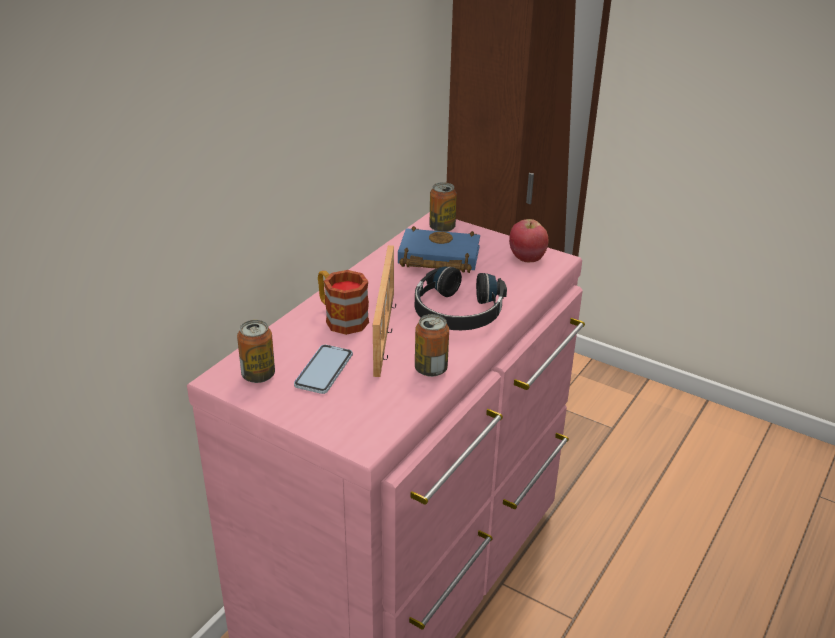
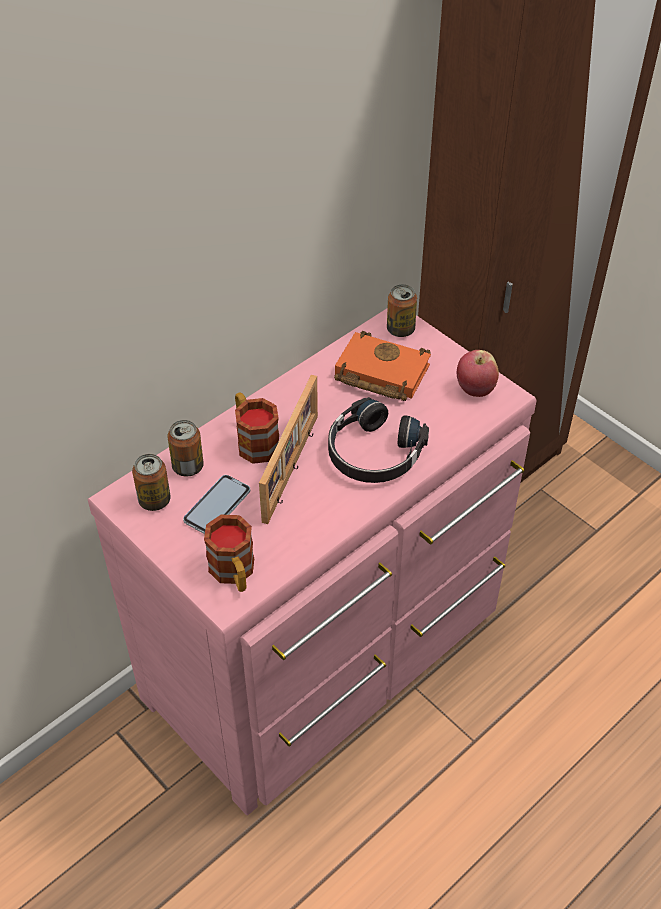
camera: 15 degrees right, 15 degrees up
blue book [398,226,480,273] -> orange book [334,331,431,401]
can [415,314,449,377] -> can moved to [168,420,204,476]
none -> mug [204,515,254,592]

